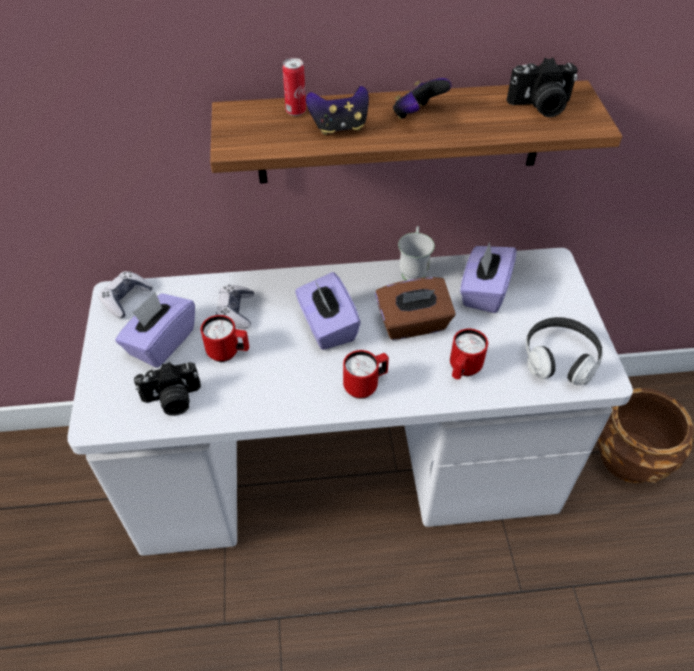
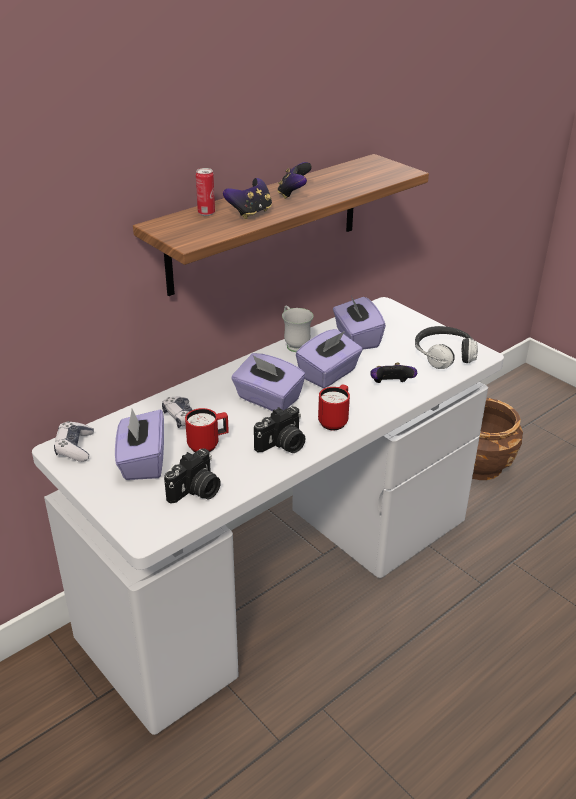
camera: 35 degrees left, 15 degrees down
brown tissue box [375,277,456,340] -> purple tissue box [296,329,363,388]
red mug [450,329,488,379] -> game controller [371,363,417,383]
camera [507,57,578,117] -> camera moved to [254,406,305,453]

